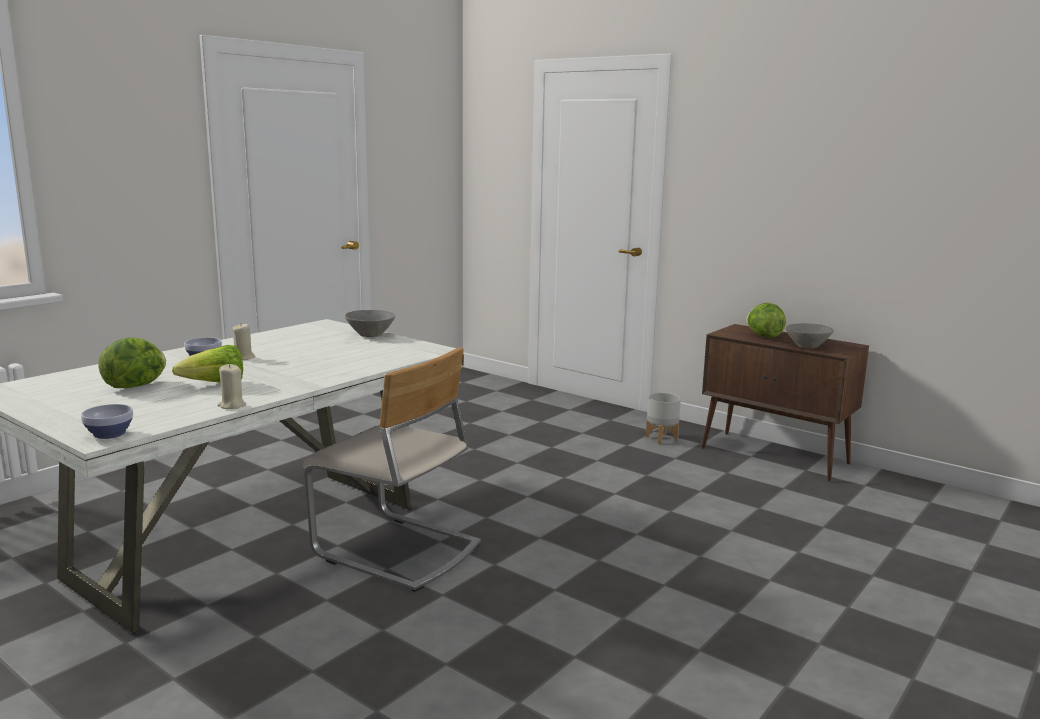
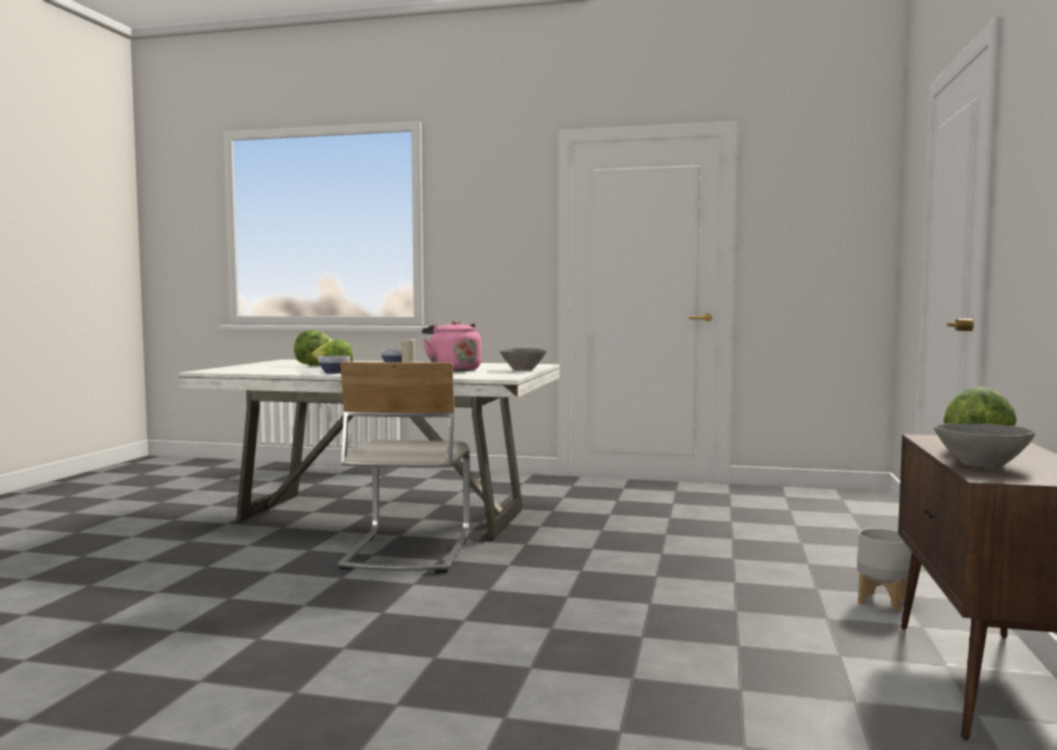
camera: 65 degrees right, 10 degrees down
bowl [81,404,133,439] -> bowl moved to [318,356,350,374]
beige candle [217,364,246,409] -> none
none -> pink kettle [422,320,482,372]

